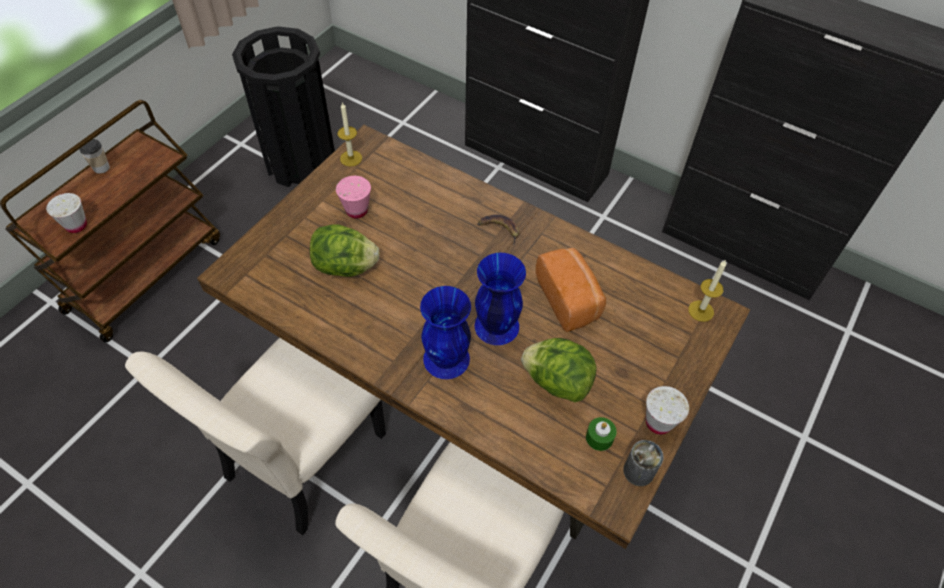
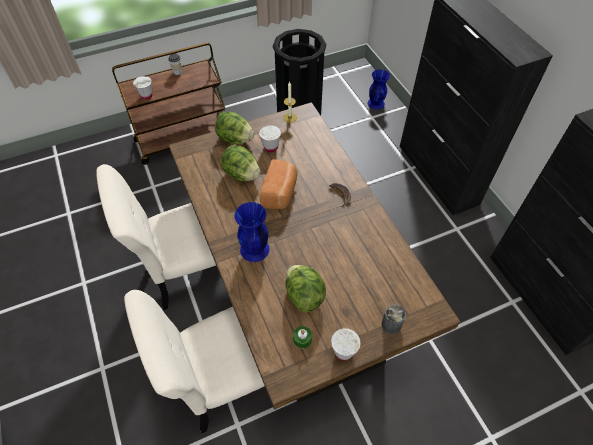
camera: 35 degrees right, 0 degrees up
pink cup [336,176,371,219] -> white cup [259,125,281,152]
blue vase [474,253,526,345] -> blue vase moved to [367,69,390,110]
bread [536,248,606,332] -> bread moved to [260,159,298,209]
can [623,440,664,486] -> can moved to [382,305,406,334]
candle [688,259,726,322] -> none
none -> lettuce [215,112,254,144]

